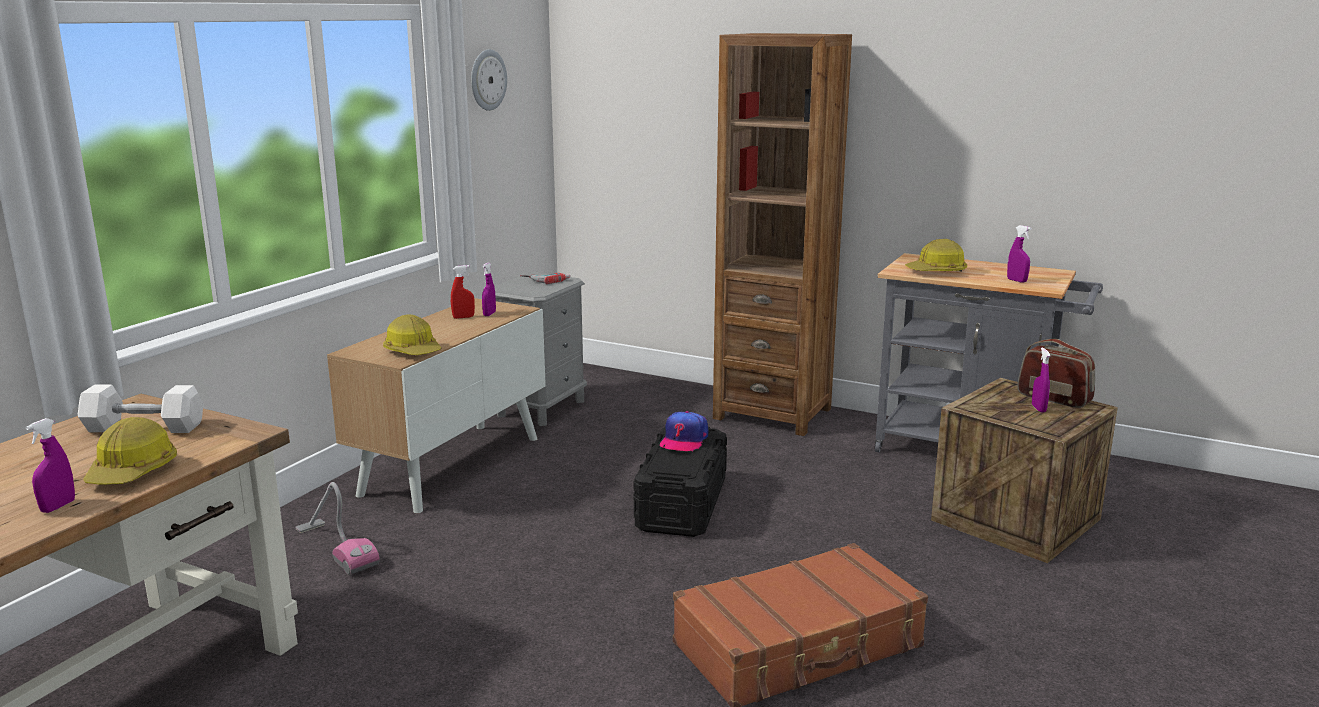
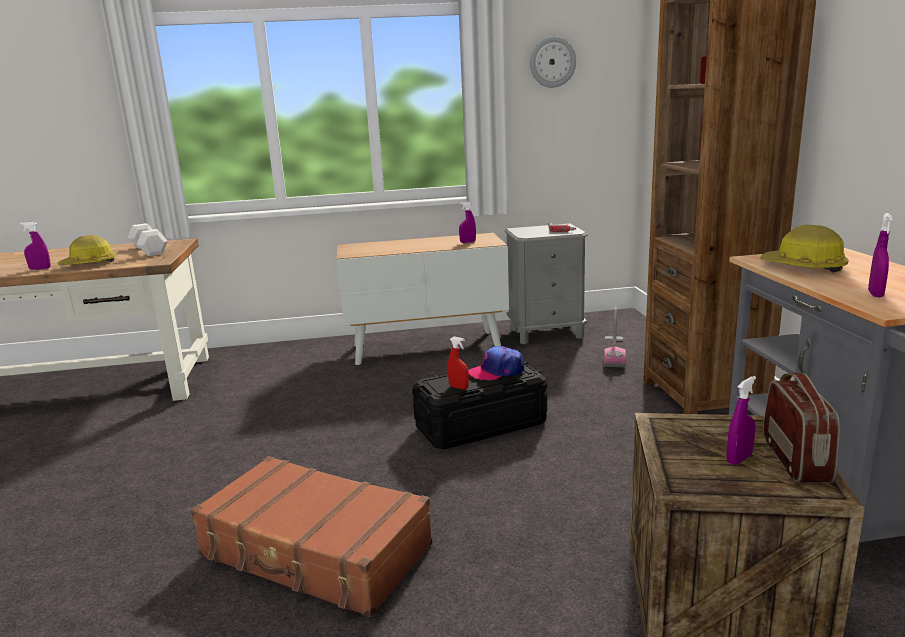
camera: 55 degrees right, 0 degrees up
vacuum cleaner [295,482,380,575] -> vacuum cleaner moved to [604,307,626,368]
hard hat [383,314,442,355] -> none
red spray bottle [451,265,475,319] -> red spray bottle moved to [448,337,469,390]

